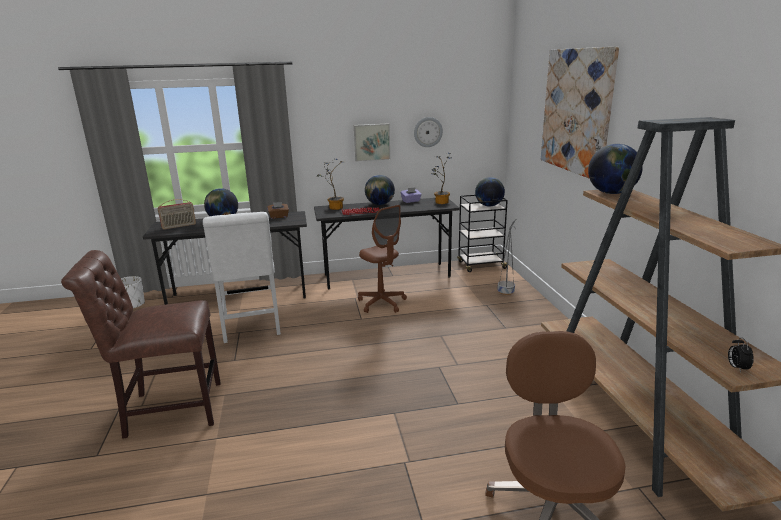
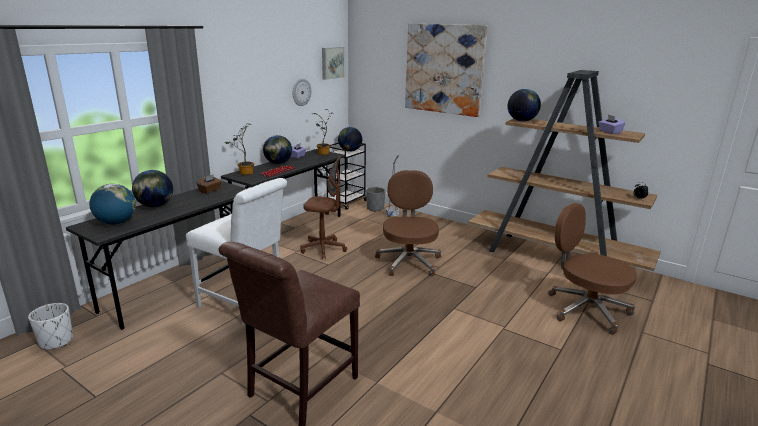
camera: 45 degrees left, 0 degrees up
radio [158,199,196,229] -> globe [89,184,136,225]
picture [354,123,390,162] -> picture moved to [322,47,344,80]
none -> grey planter [366,187,385,212]
none -> brown office chair [375,170,441,276]
none -> purple tissue box [598,115,626,134]

